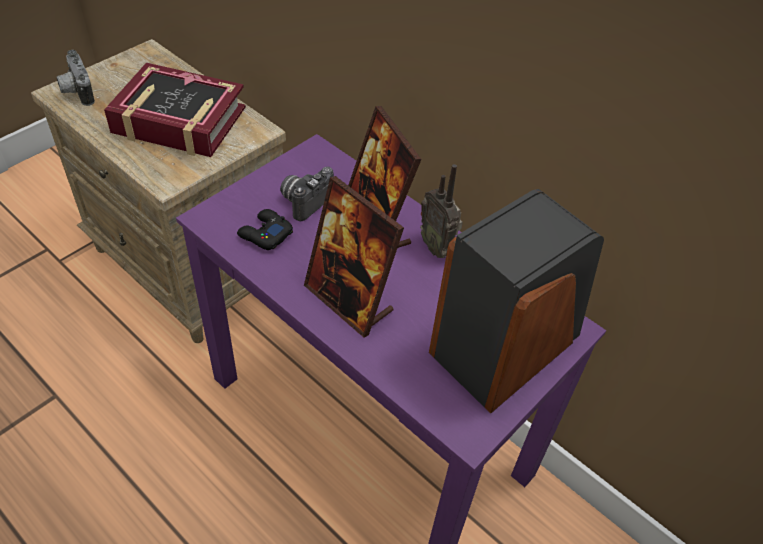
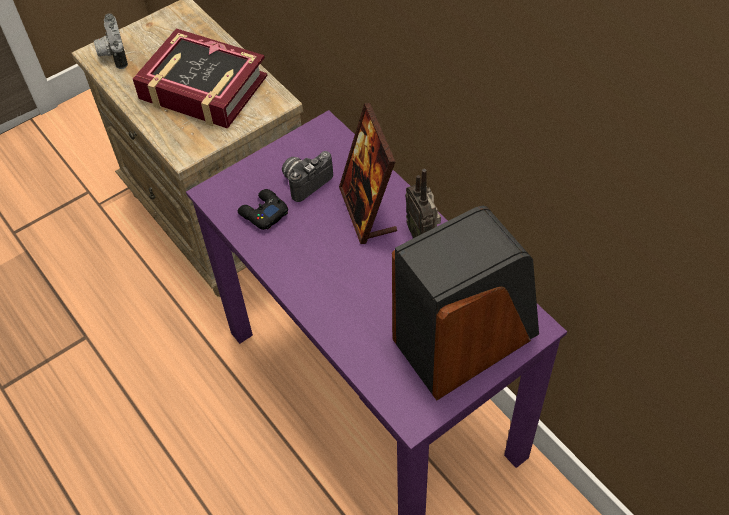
camera: 15 degrees right, 5 degrees up
picture frame [304,176,404,338] -> none

